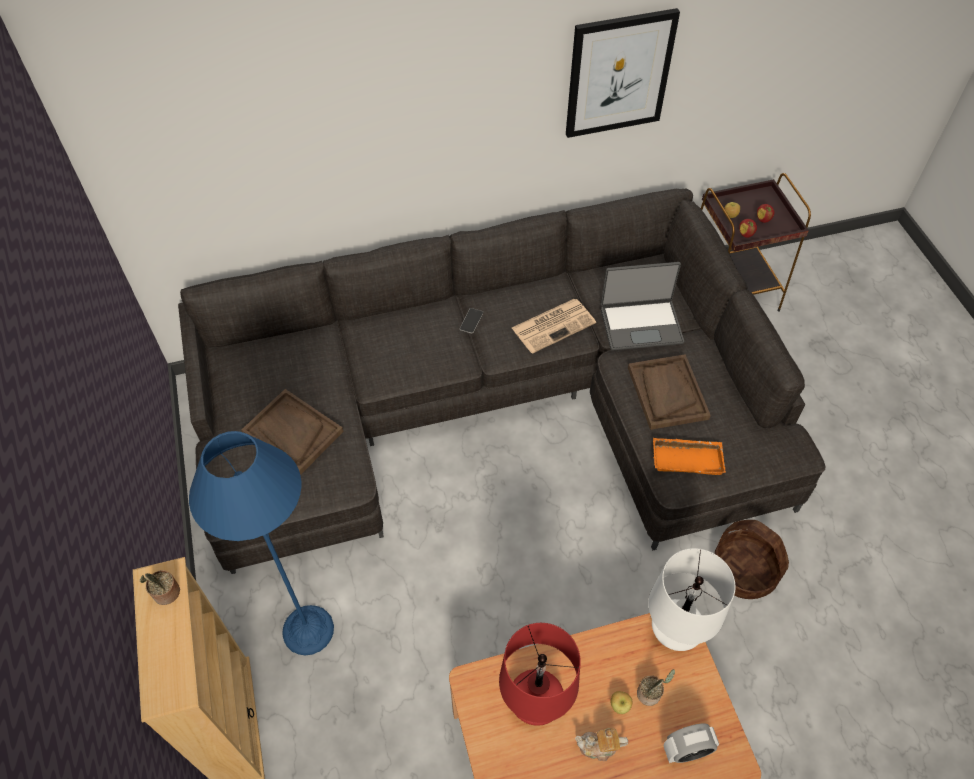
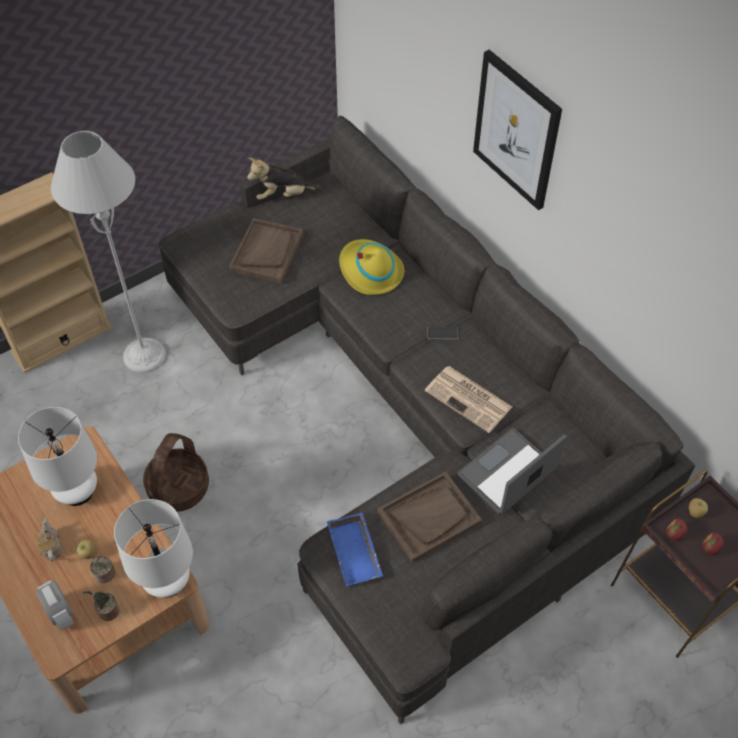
camera: 70 degrees right, 0 degrees up
potted plant [140,570,180,605] -> potted plant moved to [82,591,120,621]
blue floor lamp [189,431,334,655] -> grey floor lamp [51,131,166,373]
red table lamp [499,623,581,726] -> white table lamp [18,407,97,506]
picture [566,8,680,138] -> picture moved to [473,50,562,210]
laptop [601,262,684,350] -> laptop turned 75 degrees clockwise [457,428,567,514]
orange tray [653,438,726,475] -> blue tray [327,513,383,587]
basket [714,520,789,599] -> basket moved to [143,433,209,512]
none -> plush toy [247,158,321,200]
none -> yellow hat [339,239,404,295]

